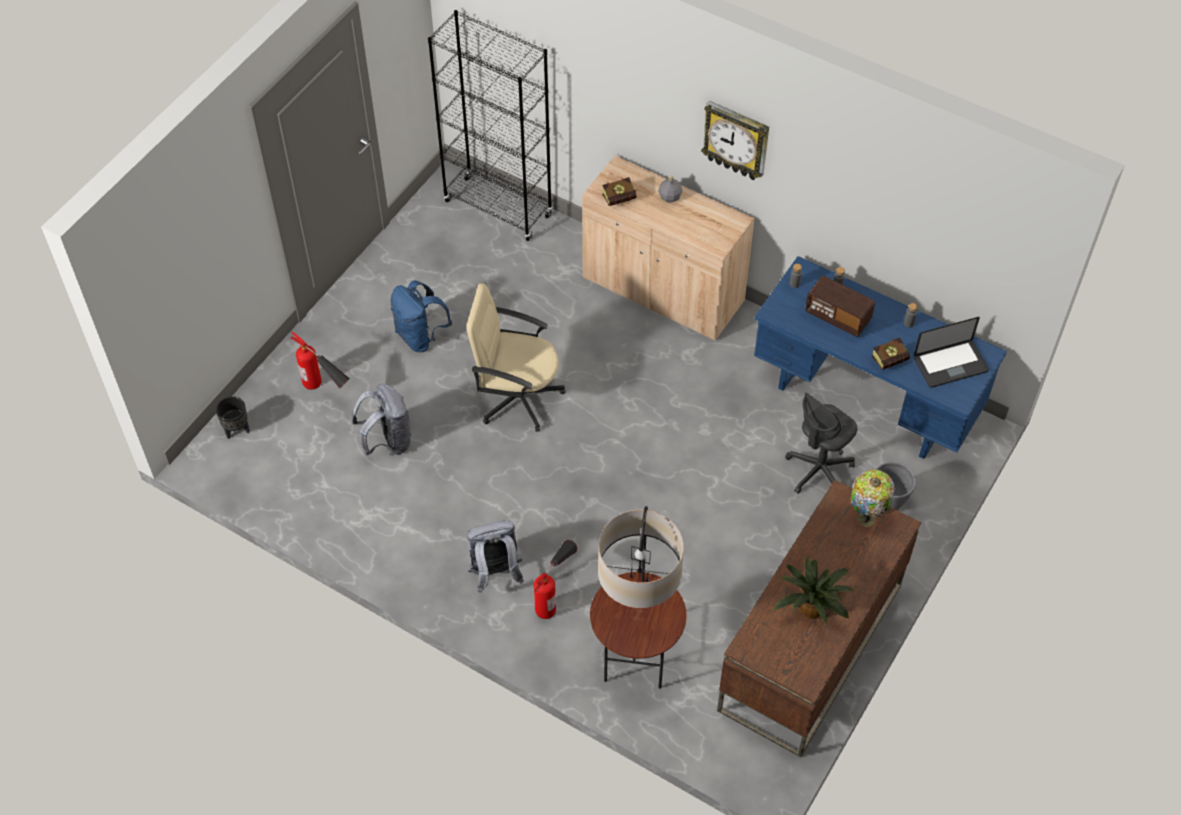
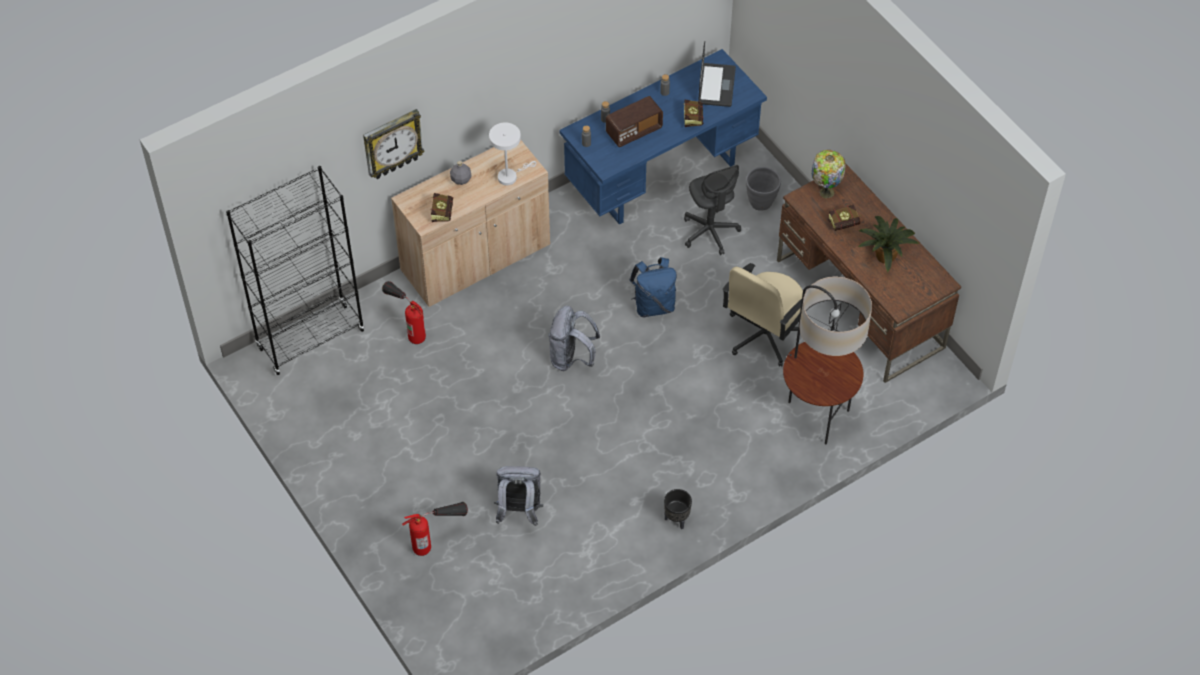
camera: 65 degrees left, 0 degrees up
black planter [216,396,250,439] -> black planter moved to [664,489,692,529]
blue backpack [390,281,452,352] -> blue backpack moved to [630,257,677,317]
grey backpack [466,520,524,593] -> grey backpack moved to [548,306,600,371]
beige office chair [467,283,565,432] -> beige office chair moved to [722,263,803,367]
fire extinguisher [534,540,577,619] -> fire extinguisher moved to [382,281,426,344]
wall clock [701,101,769,180] -> wall clock moved to [363,109,425,179]
none -> white table lamp [489,123,536,185]
none -> book [828,205,860,231]

